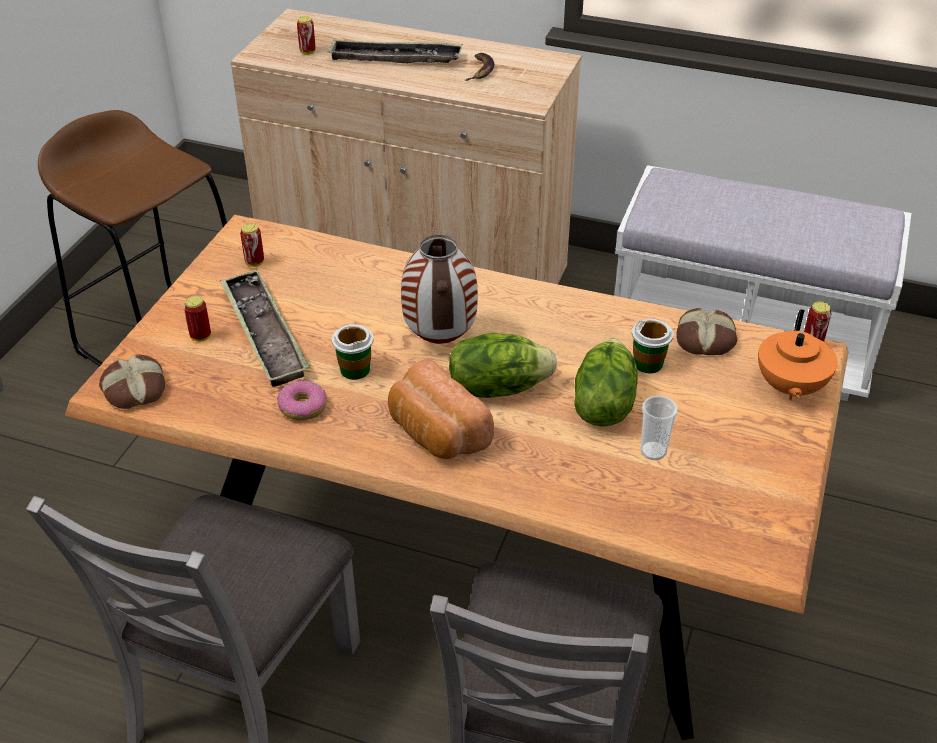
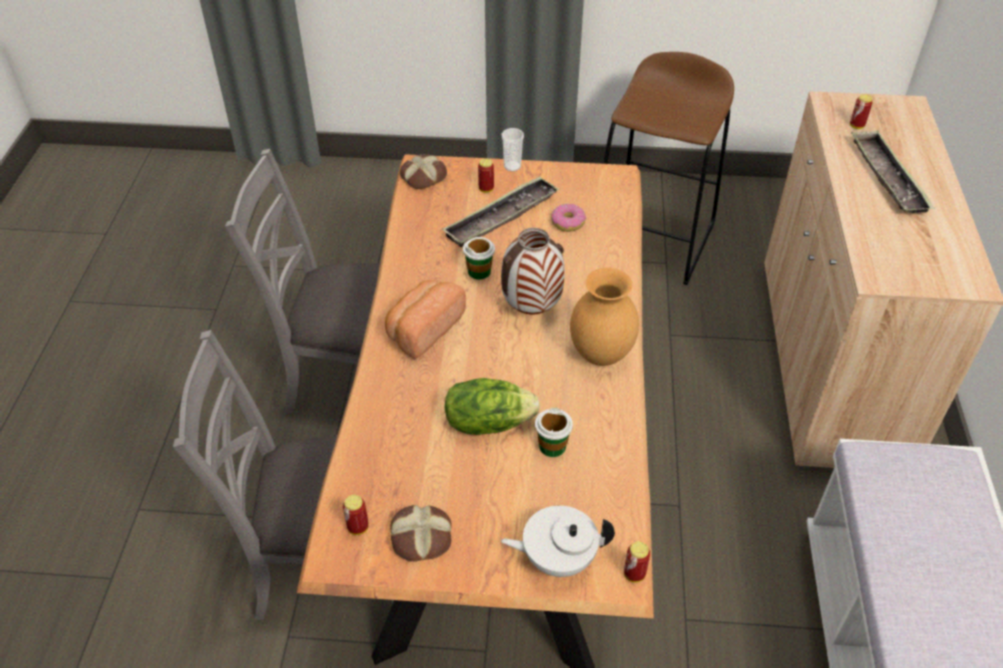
camera: 75 degrees right, 5 degrees up
can [240,223,264,267] -> can moved to [343,495,369,535]
donut [277,380,327,420] -> donut moved to [551,204,586,232]
lettuce [449,333,557,398] -> none
banana [465,53,494,81] -> none
cup [640,395,678,460] -> cup moved to [502,128,524,172]
bread [676,308,737,355] -> bread moved to [390,505,452,562]
orange teapot [758,309,838,400] -> white teapot [501,505,615,577]
none -> brown vase [570,268,639,366]

